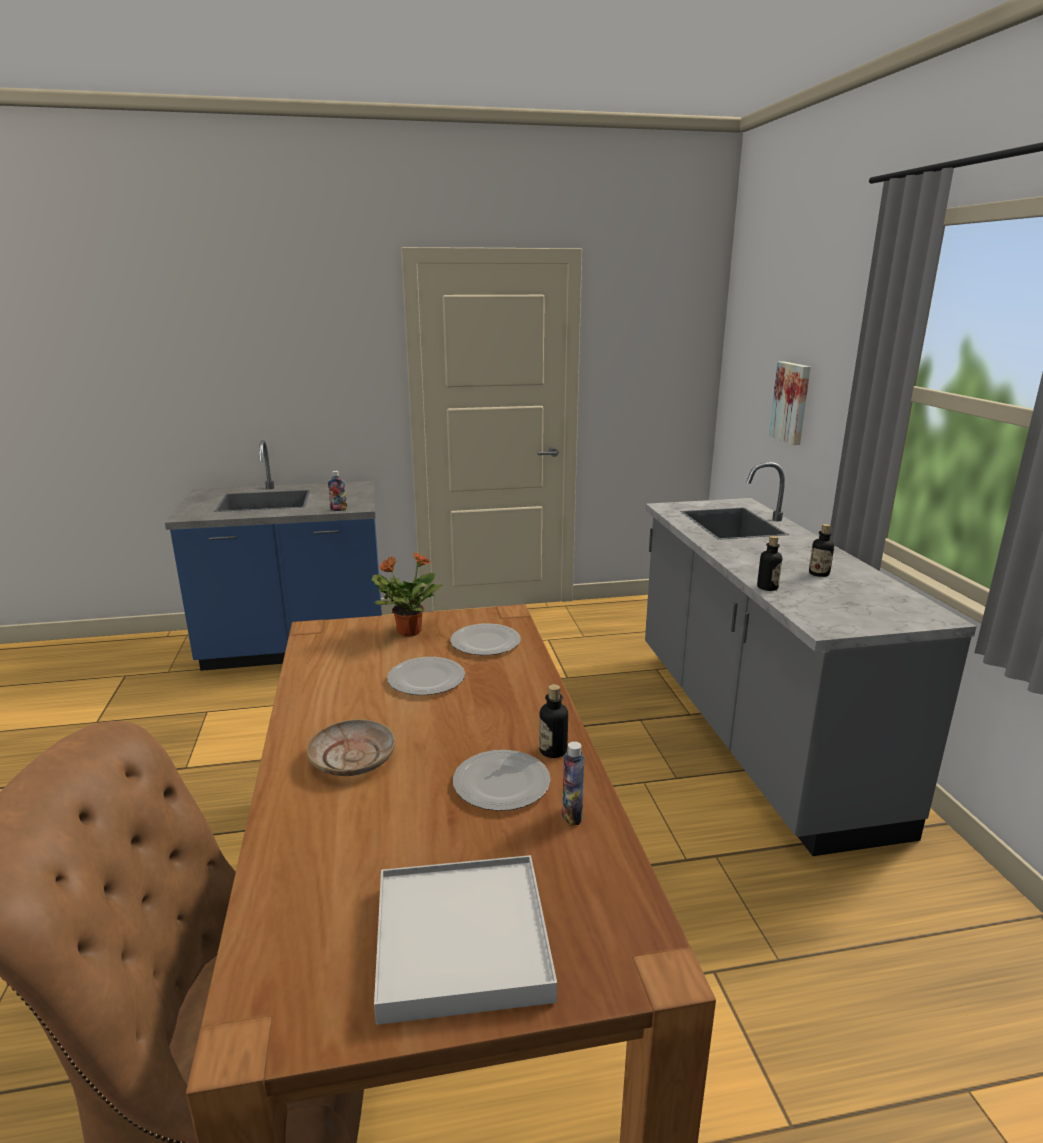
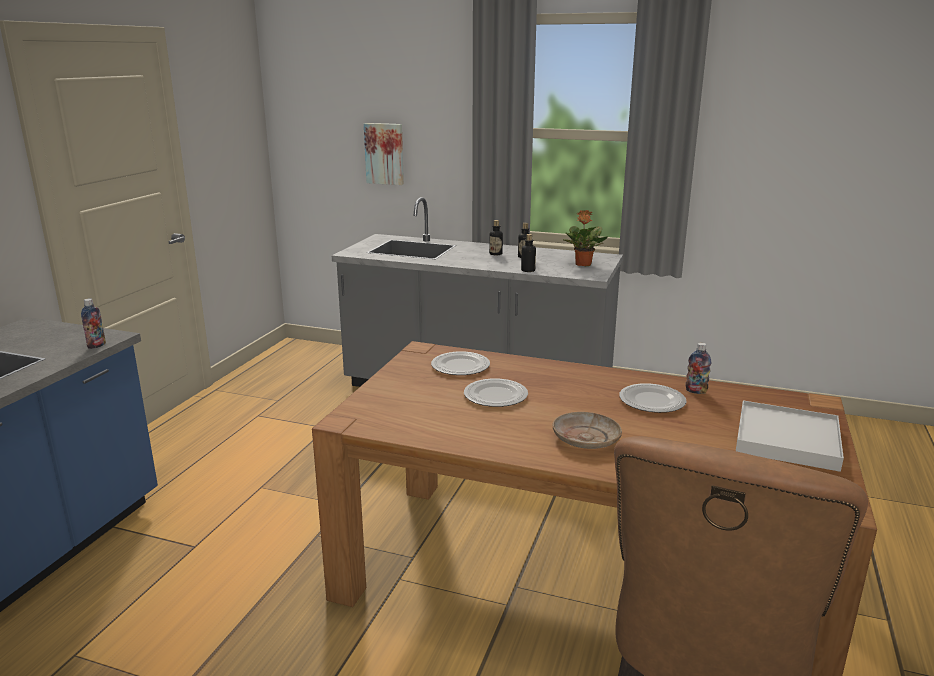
camera: 60 degrees left, 0 degrees up
potted plant [371,552,443,637] -> potted plant moved to [563,210,608,266]
bottle [539,684,568,758] -> bottle moved to [489,220,503,255]

